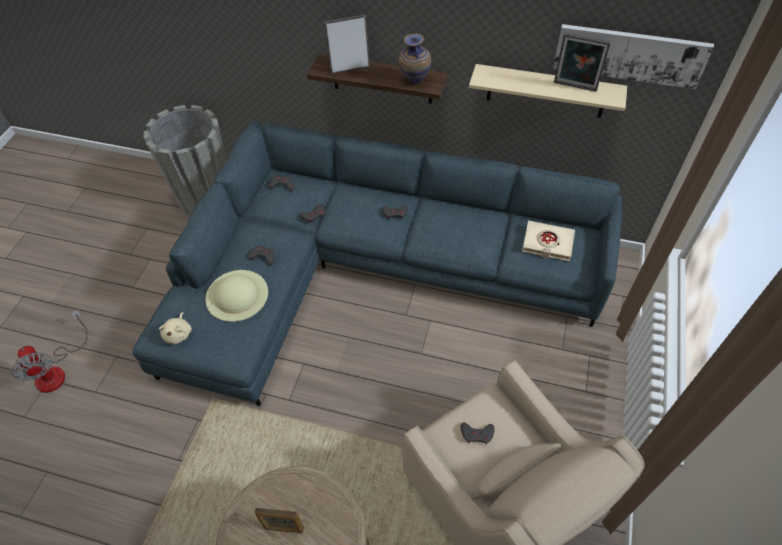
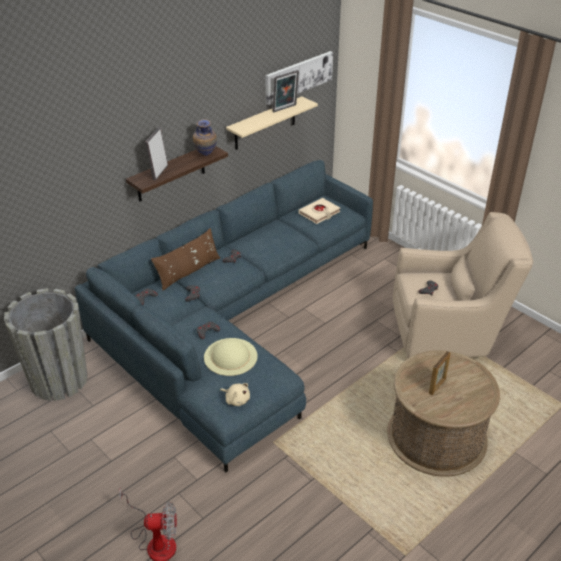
camera: 60 degrees left, 15 degrees down
none -> brown pillow [151,228,220,291]

